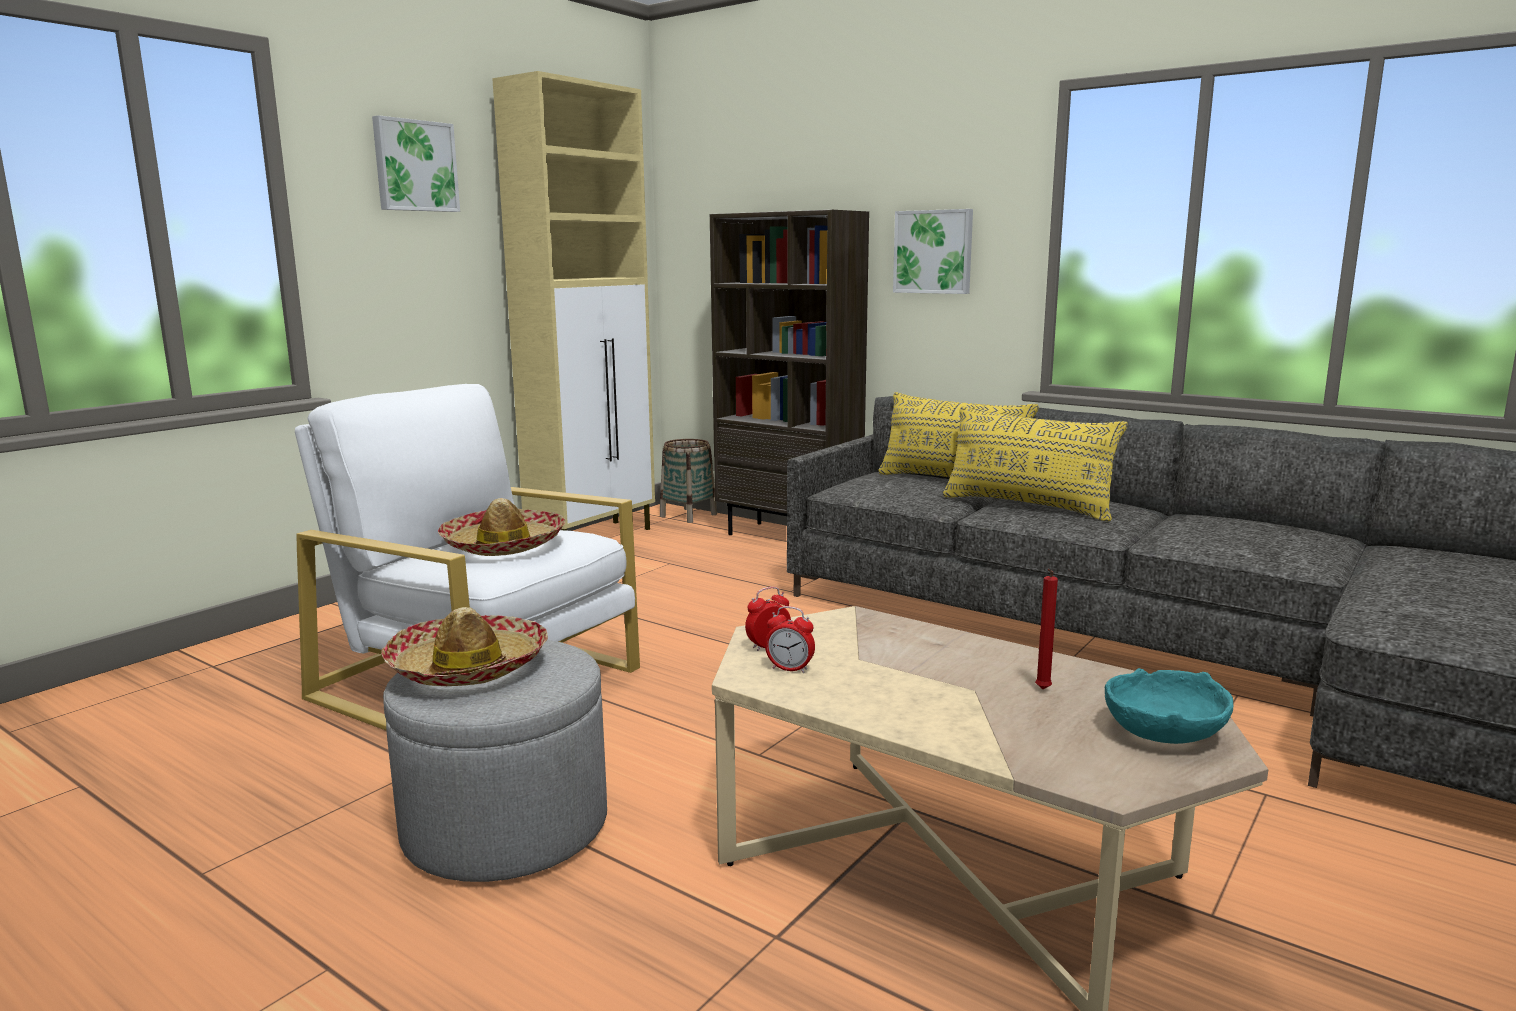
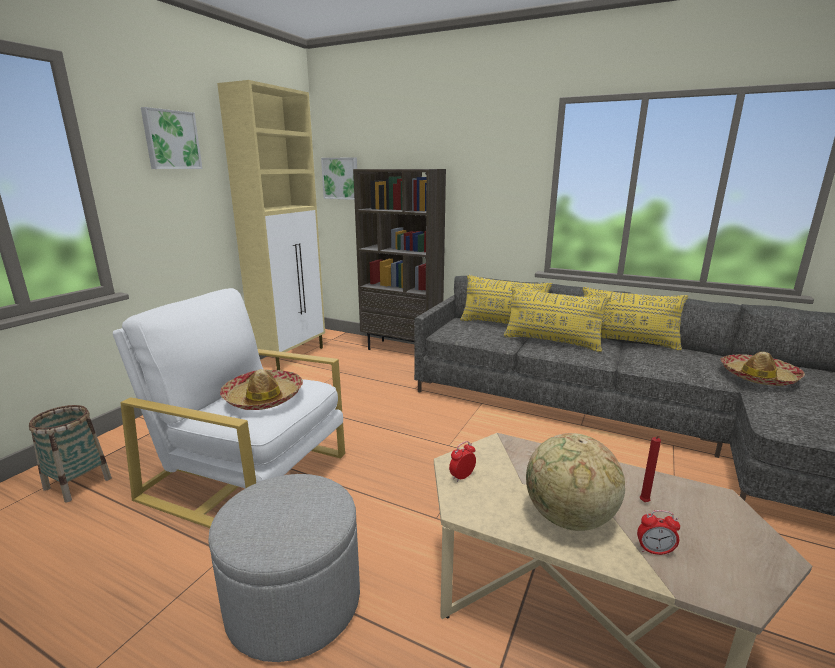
camera: 10 degrees left, 5 degrees up
hat [381,607,548,686] -> hat moved to [721,352,805,386]
basket [660,439,717,523] -> basket moved to [29,405,112,502]
alarm clock [765,606,815,673] -> alarm clock moved to [637,510,680,556]
picture [893,209,973,294] -> picture moved to [321,157,357,200]
turquoise bowl [1104,668,1233,744] -> none
none -> globe [526,433,625,531]
none -> yellow pillow [583,287,688,350]

